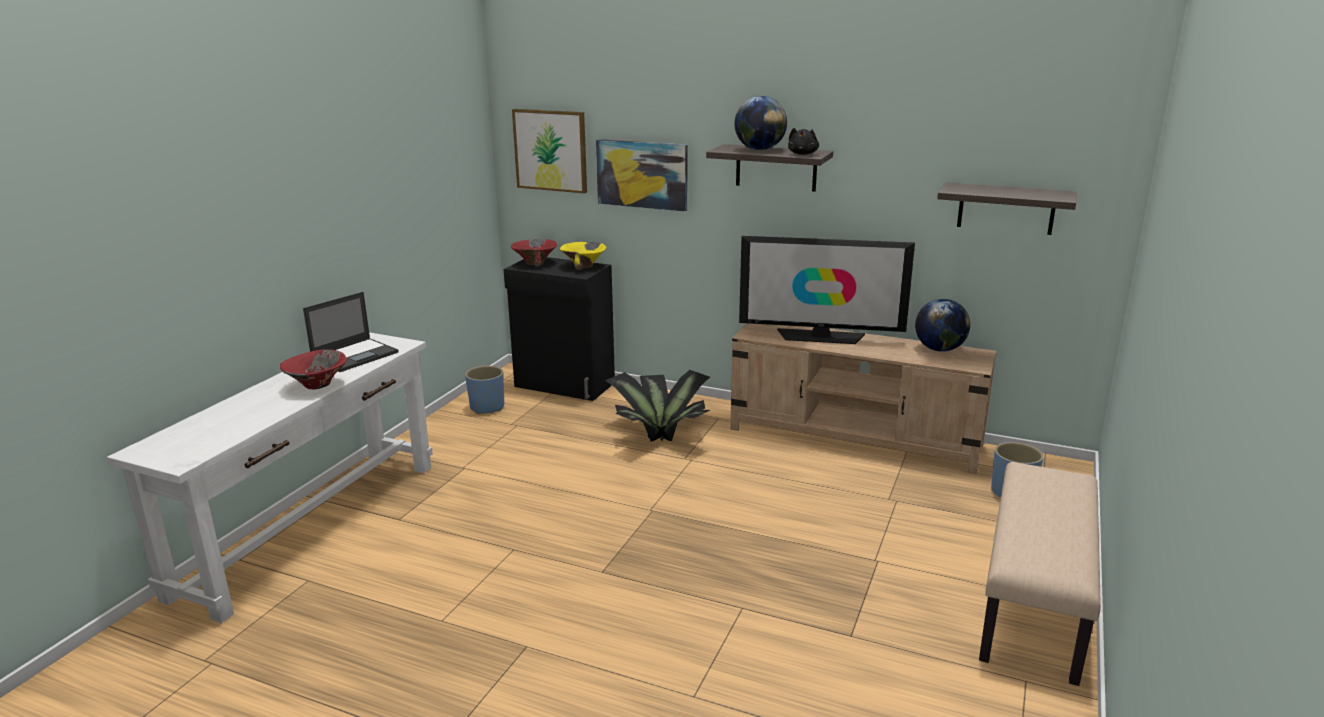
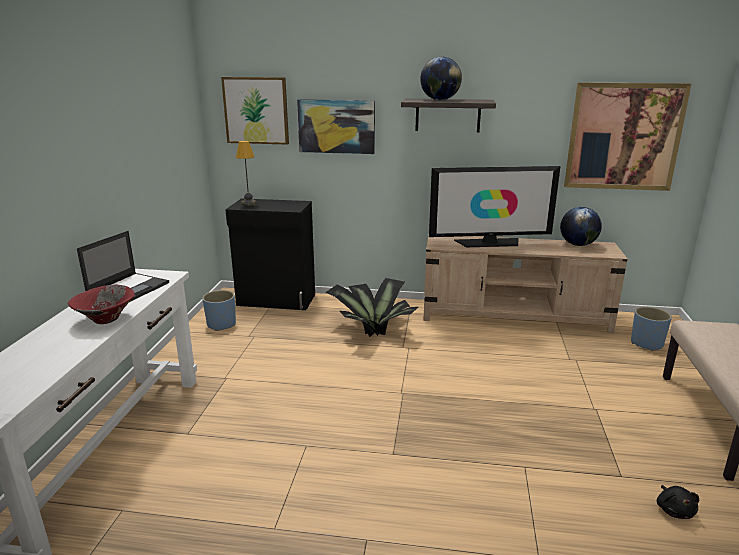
camera: 15 degrees left, 0 degrees up
red bowl [511,239,557,266] -> table lamp [236,141,257,206]
yellow bowl [560,242,606,270] -> none
black plush toy [788,128,819,155] -> black plush toy moved to [657,485,699,519]
shelf [937,182,1077,235] -> picture [564,82,691,191]

